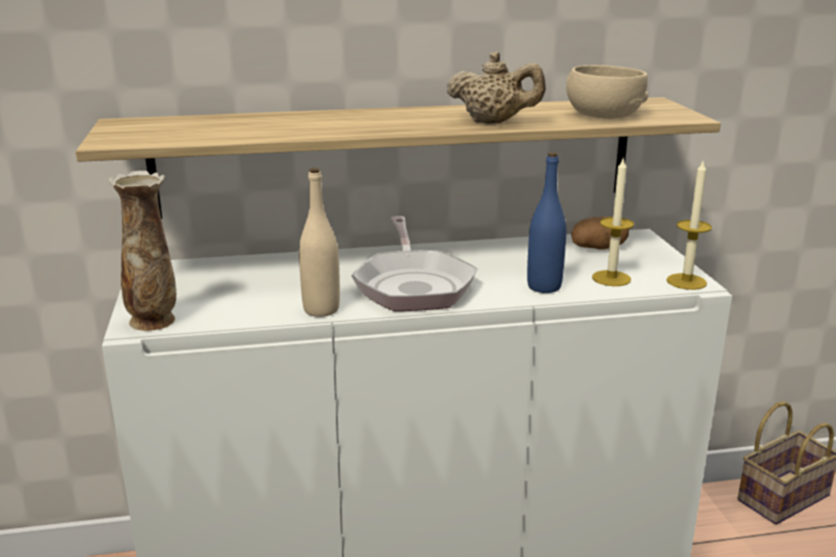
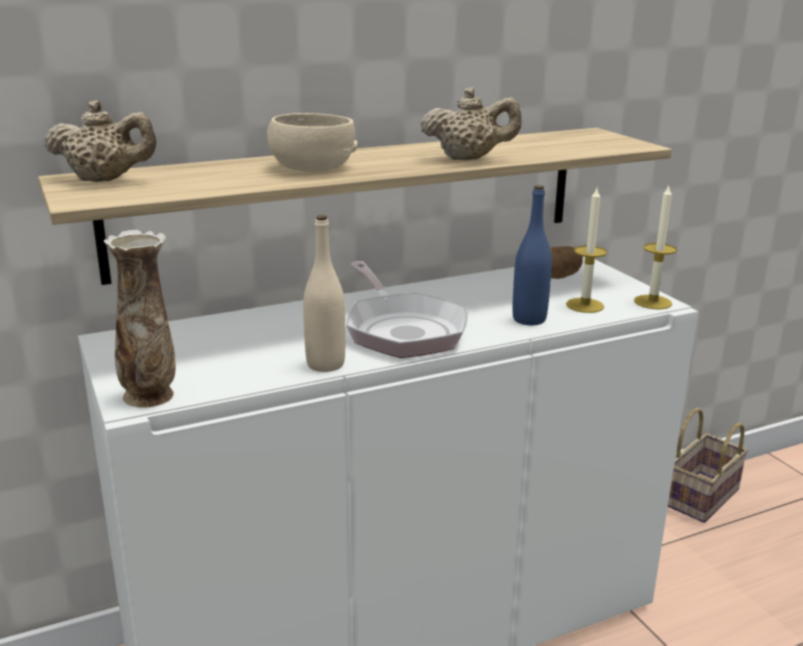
camera: 15 degrees left, 0 degrees up
beige bowl [566,65,649,119] -> beige bowl moved to [267,113,358,172]
none -> beige teapot [44,100,156,182]

